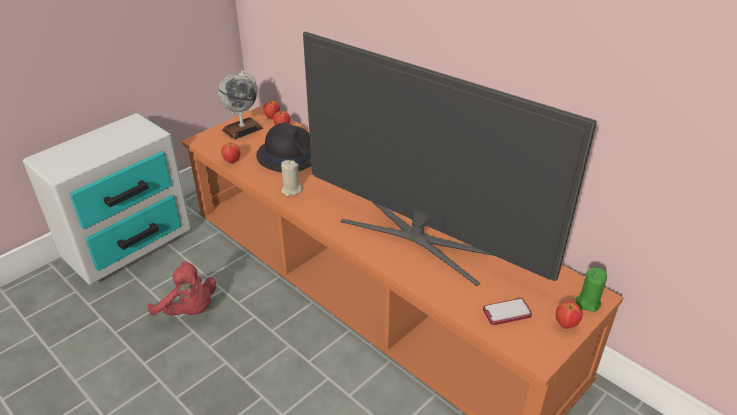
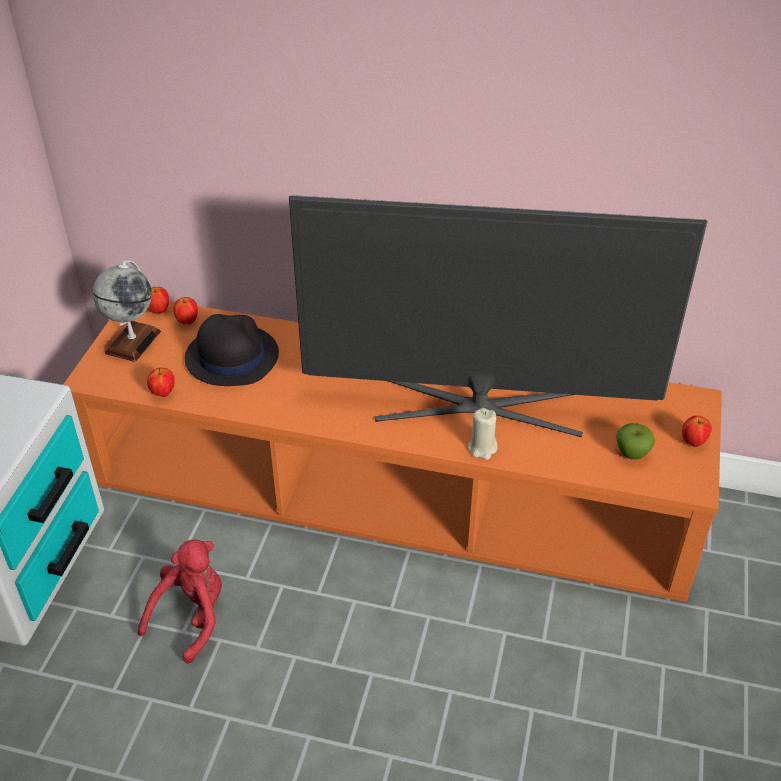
camera: 30 degrees left, 5 degrees up
red plush toy [148,262,216,316] -> red plush toy turned 60 degrees counterclockwise [138,539,222,664]
beige candle [281,160,303,197] -> beige candle moved to [468,408,498,460]
phone [483,298,532,325] -> apple [616,423,655,460]
green candle [576,267,607,312] -> none

